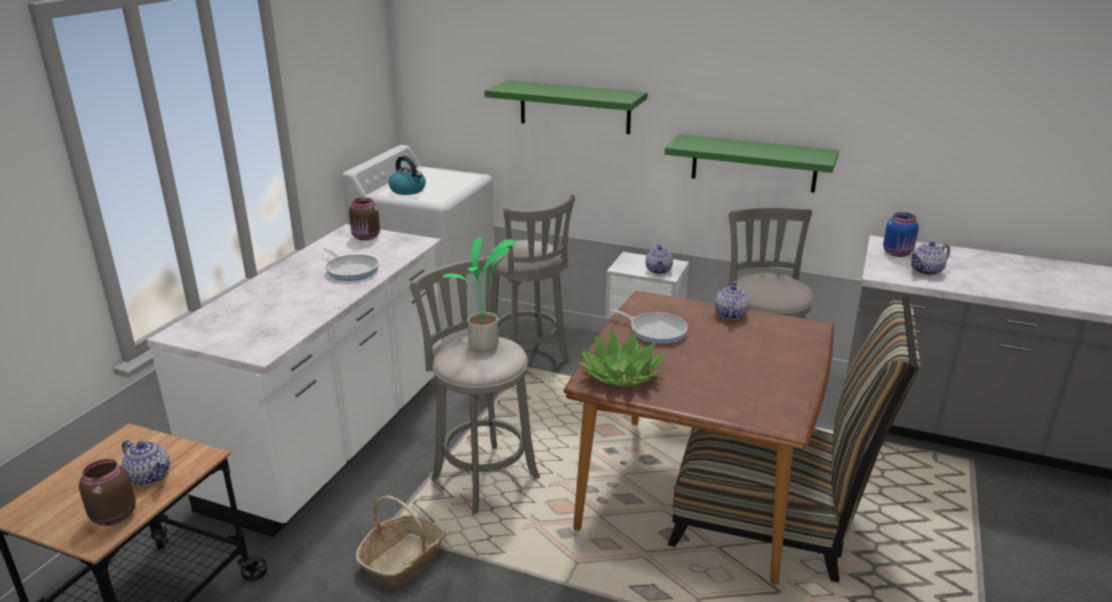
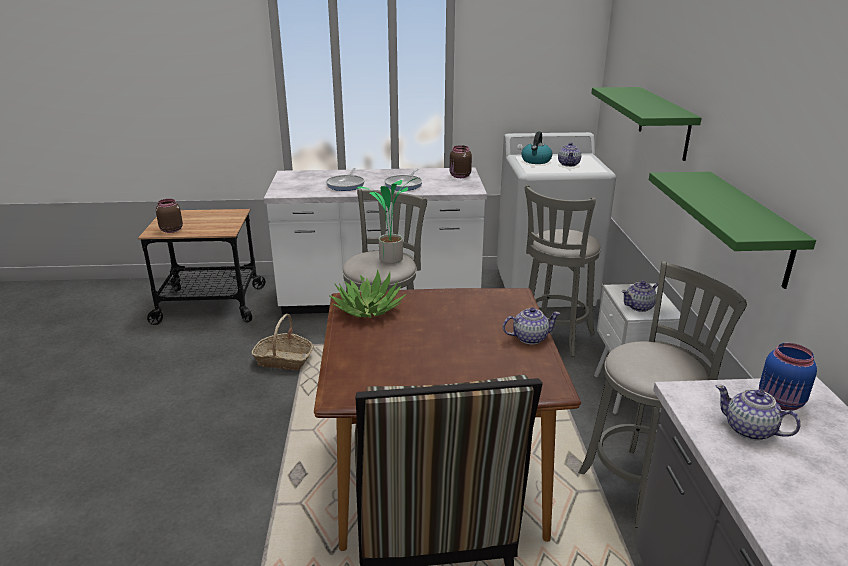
camera: 65 degrees right, 0 degrees up
teapot [122,440,170,485] -> teapot moved to [558,142,581,167]
frying pan [610,309,688,344] -> frying pan moved to [326,168,365,191]

